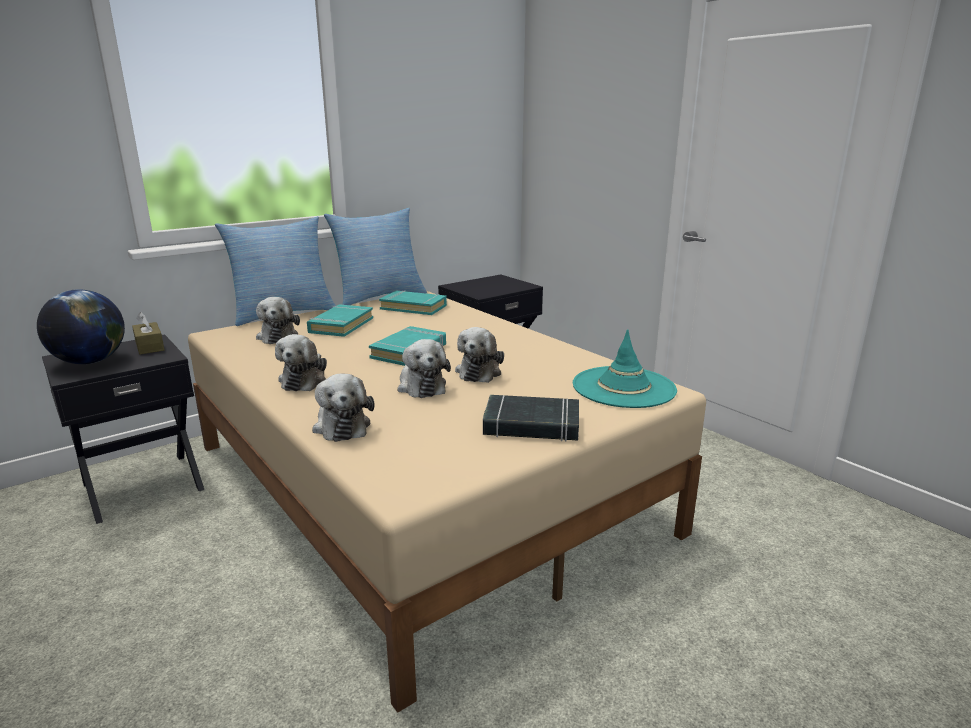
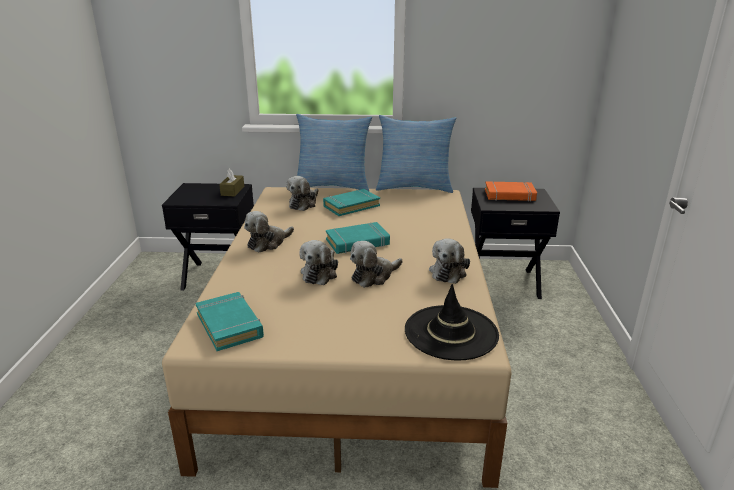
camera: 40 degrees right, 5 degrees up
globe [37,290,125,364] -> none
plush toy [312,374,374,442] -> plush toy moved to [429,238,470,284]
turquoise book [379,291,447,315] -> turquoise book moved to [195,292,264,351]
black book [483,395,579,442] -> none
turquoise hat [573,329,677,408] -> black hat [405,284,499,360]
none -> orange book [485,181,537,201]

